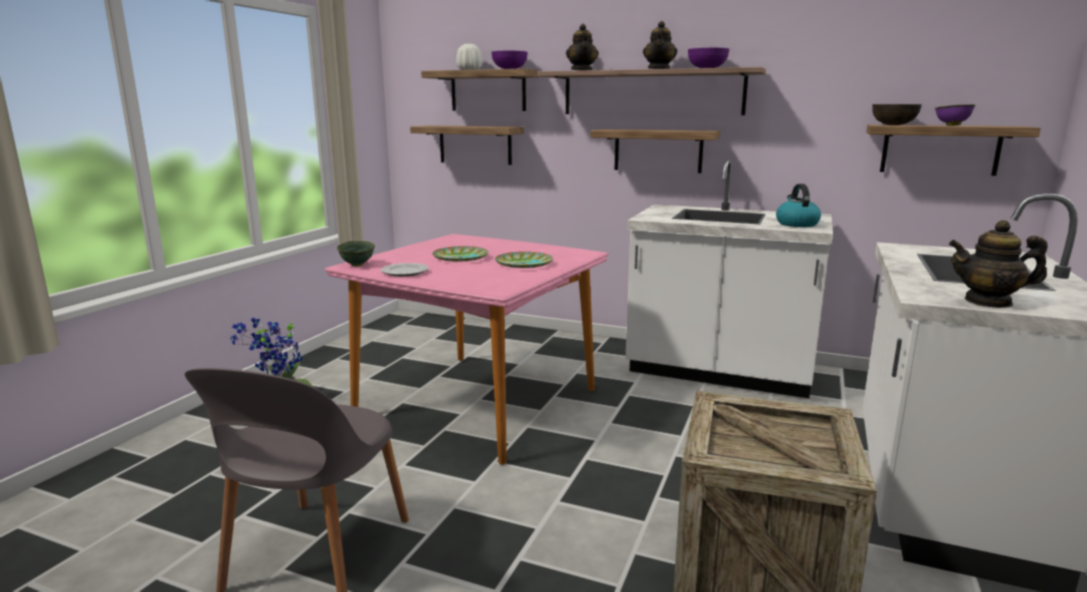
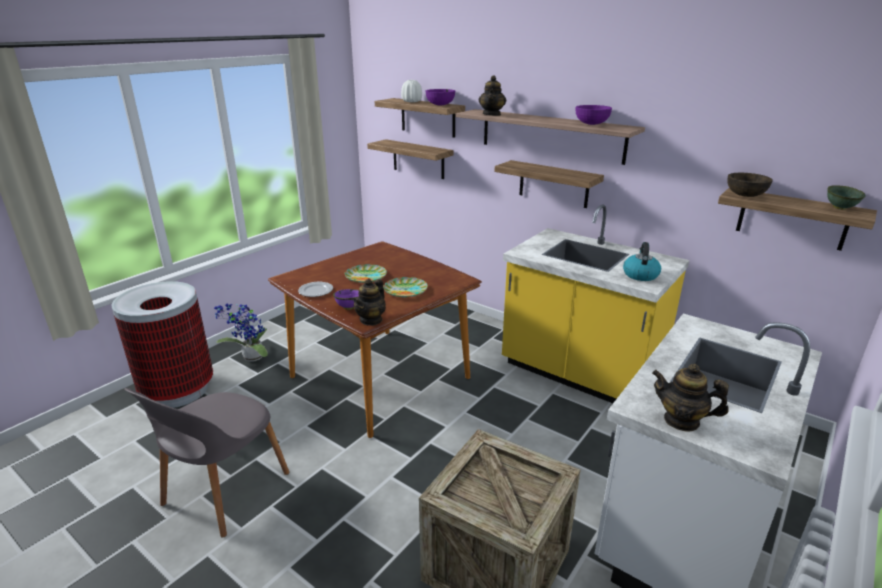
camera: 15 degrees right, 10 degrees up
pink dining table [325,234,609,465] -> brown dining table [268,242,482,438]
green bowl [337,241,375,266] -> green bowl moved to [827,185,866,210]
white counter [626,160,833,398] -> yellow counter [502,204,690,403]
teapot [643,21,677,69] -> teapot moved to [353,279,386,326]
purple bowl [935,104,975,126] -> purple bowl moved to [333,289,359,310]
none -> trash can [112,281,213,408]

